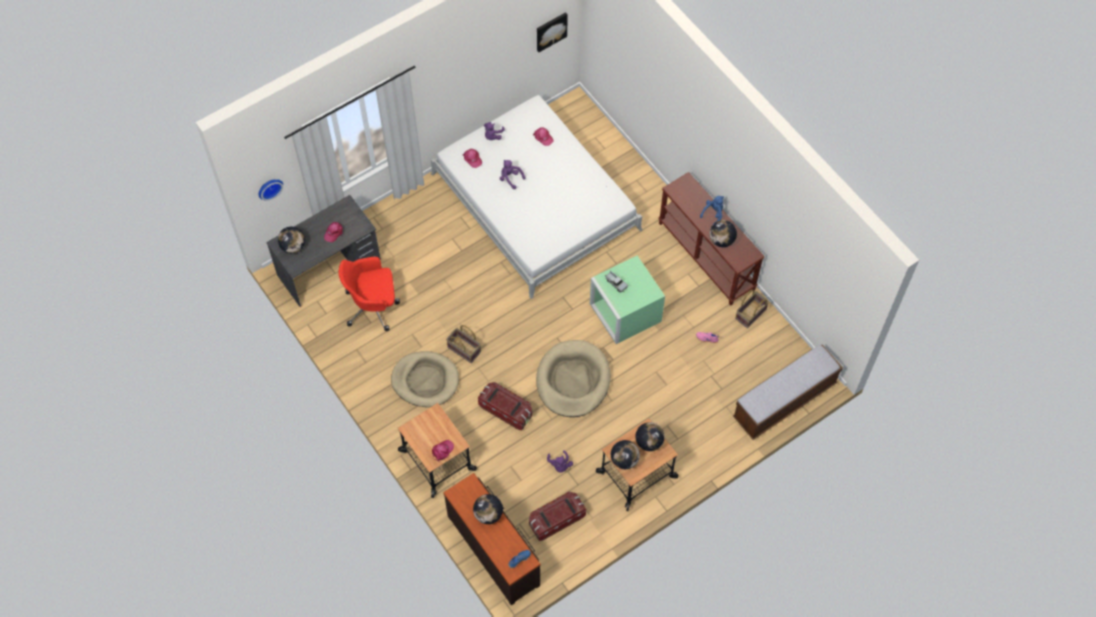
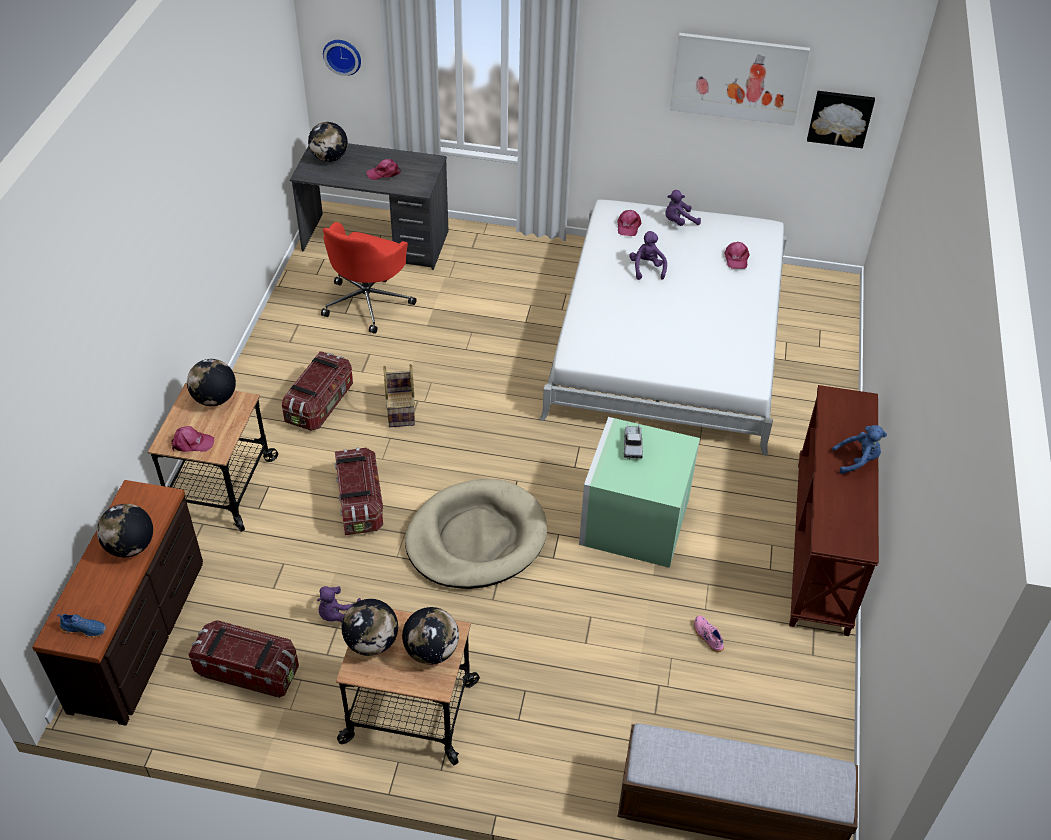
camera: 45 degrees right, 15 degrees down
red office chair [339,257,400,331] -> red office chair turned 105 degrees counterclockwise [321,222,417,334]
beige dog bed [391,351,459,407] -> storage box [282,351,353,431]
globe [709,220,737,247] -> globe moved to [187,359,236,406]
basket [735,290,769,328] -> none
none -> picture [670,33,810,126]

